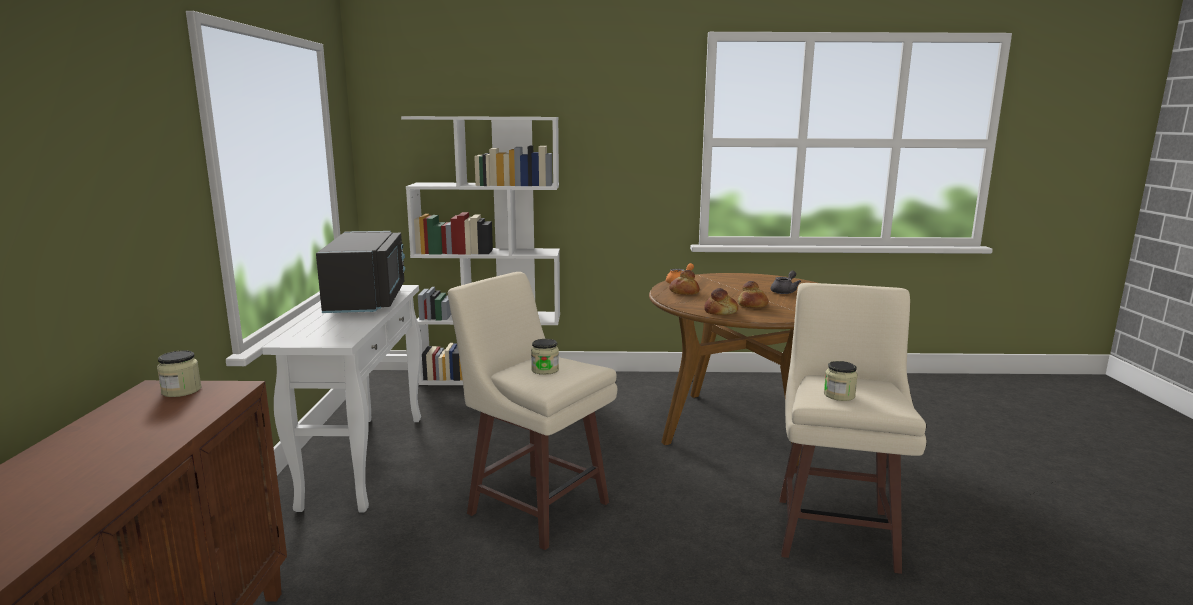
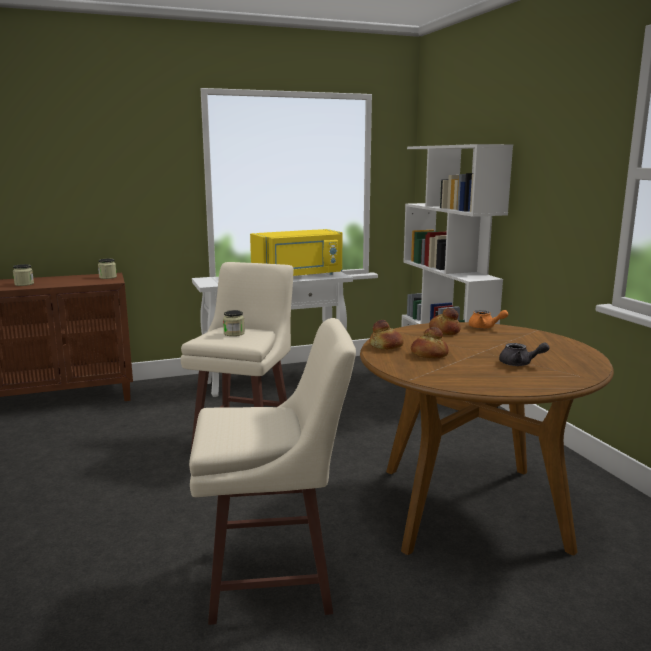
camera: 70 degrees right, 0 degrees up
black microwave [316,231,405,313] -> yellow microwave [250,229,342,276]
jar [824,361,858,401] -> jar moved to [13,264,34,286]

